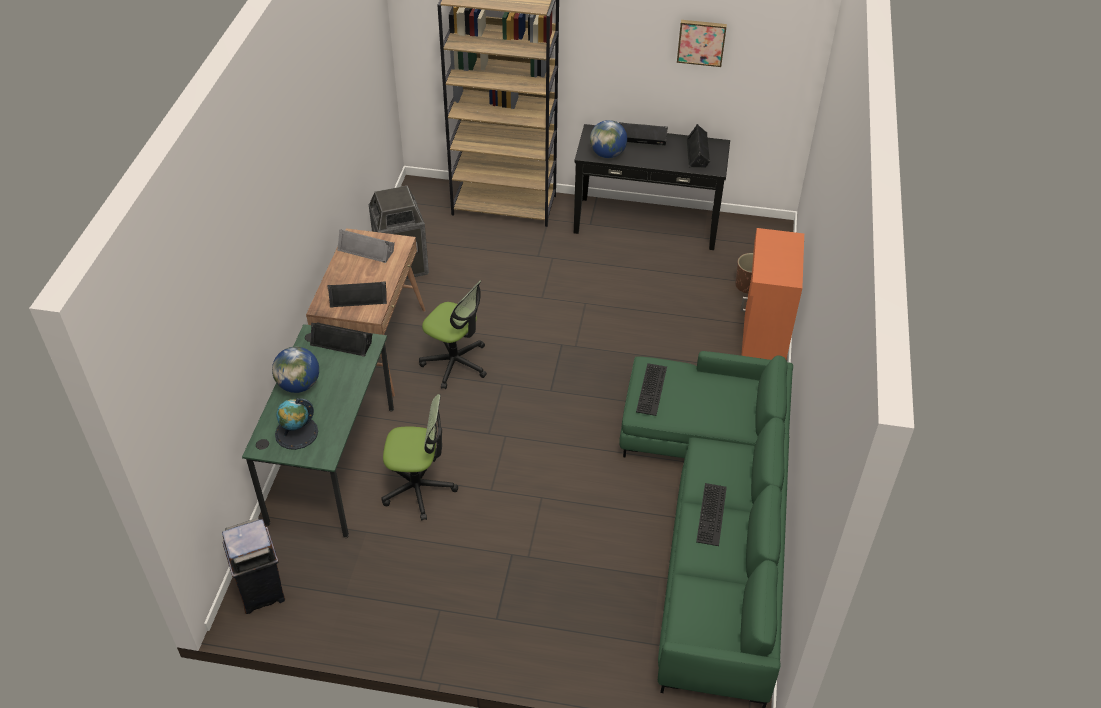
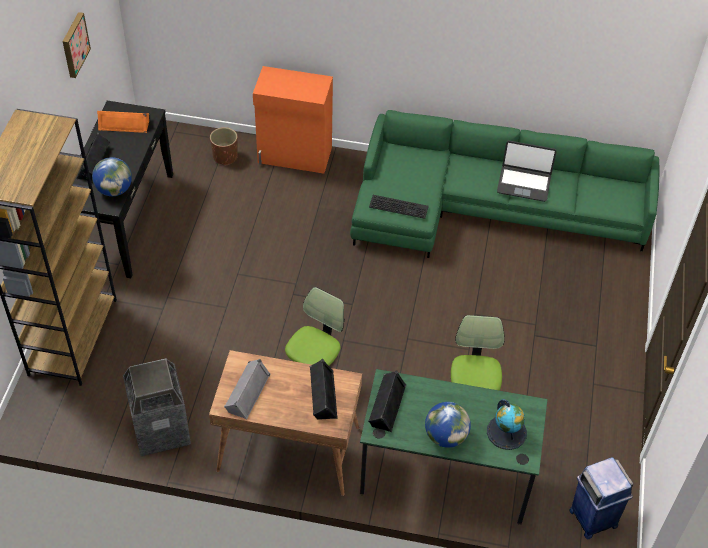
camera: 90 degrees left, 5 degrees up
brown trash can [222,518,285,614] -> blue trash can [570,457,633,539]
black speaker [686,124,710,168] -> orange speaker [97,111,149,133]
keyboard [696,483,727,546] -> laptop [497,141,557,202]

